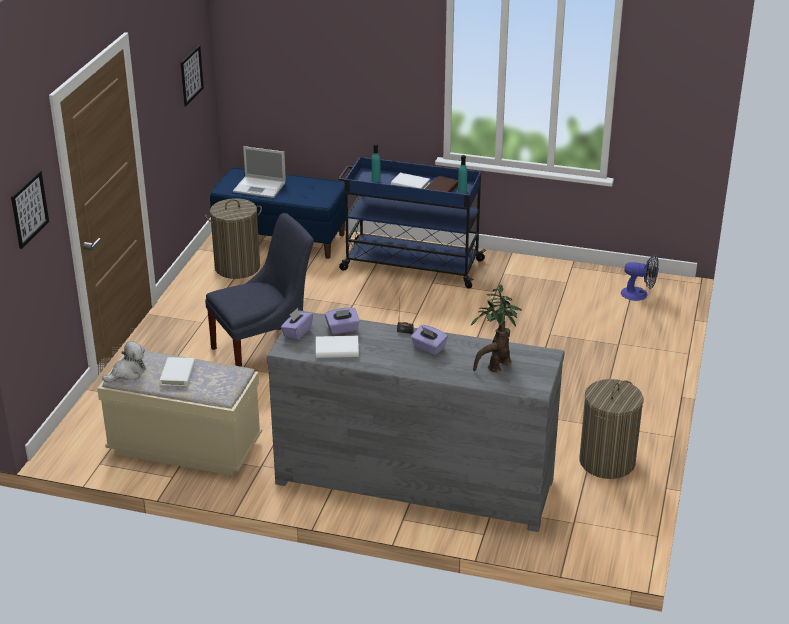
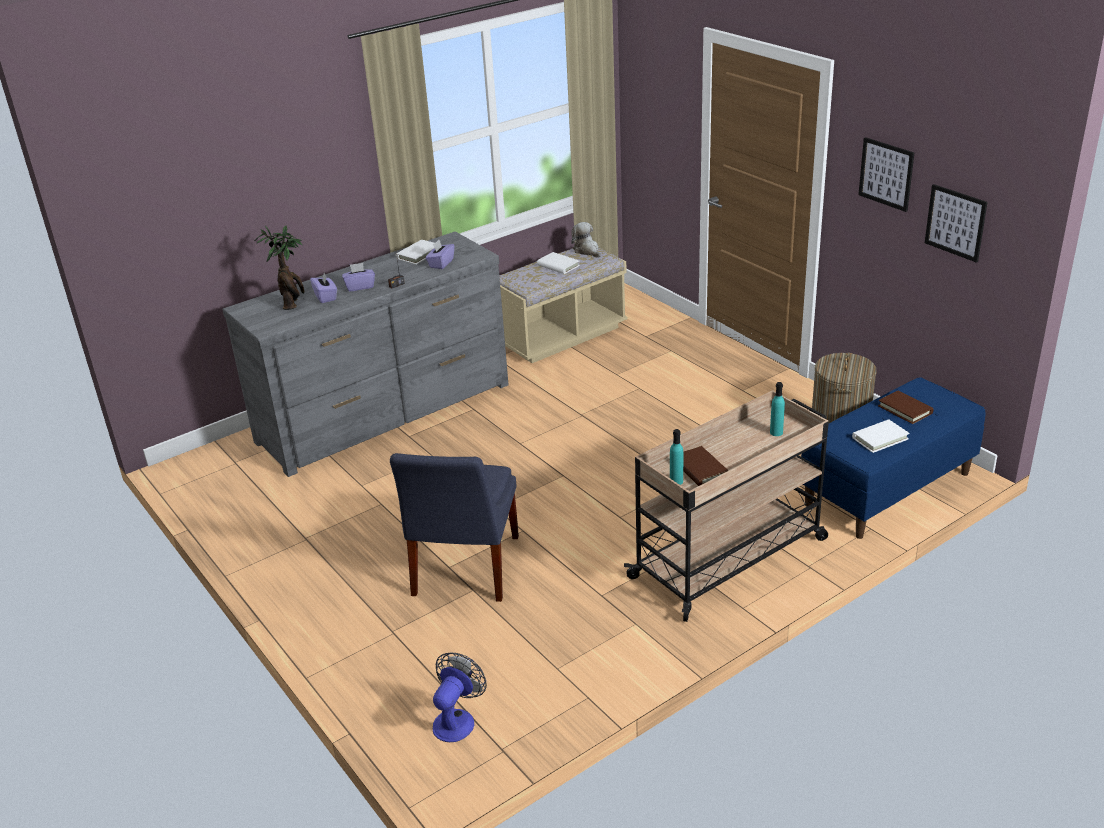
camera: 130 degrees right, 0 degrees up
picture [11,171,49,249] -> picture moved to [858,137,914,212]
plush toy [102,341,146,382] -> plush toy turned 150 degrees clockwise [571,222,601,258]
blue chair [205,213,314,367] -> blue chair moved to [390,453,519,602]
laptop [233,146,286,198] -> brown book [878,390,934,424]
purple tissue box [281,308,313,341] -> purple tissue box moved to [310,273,337,303]
blue cart [338,157,487,289] -> beige cart [624,390,829,622]
white book [391,173,430,189] -> white book moved to [852,419,910,453]
laundry basket [579,379,643,479] -> none
fan [621,255,659,301] -> fan turned 150 degrees clockwise [433,652,487,742]

